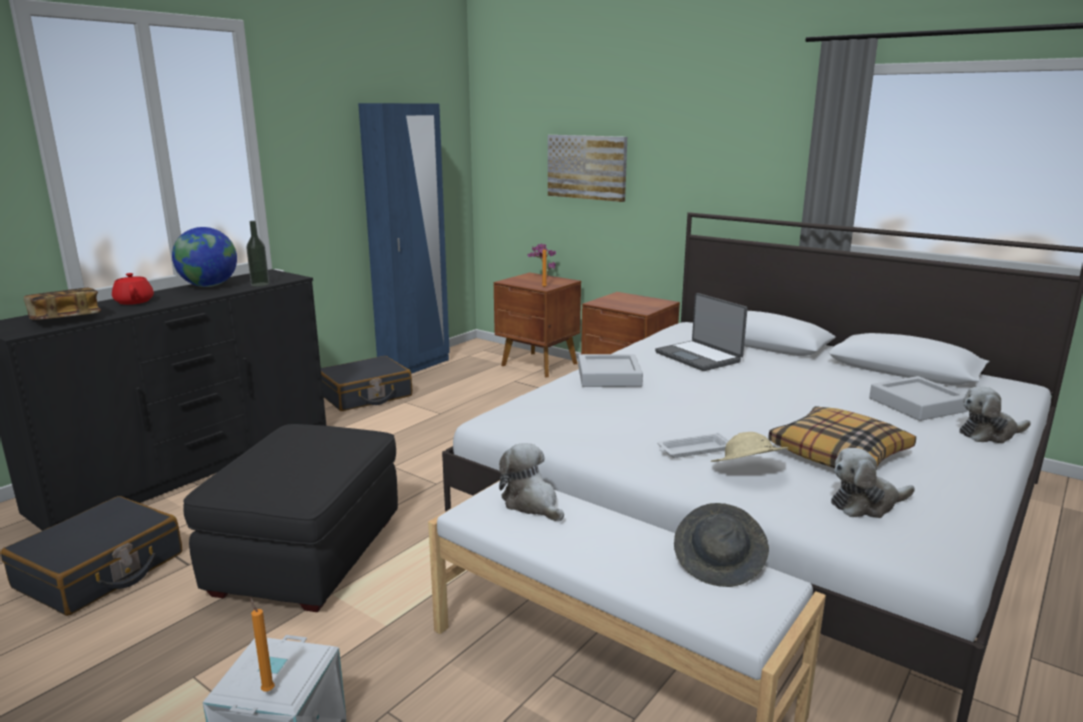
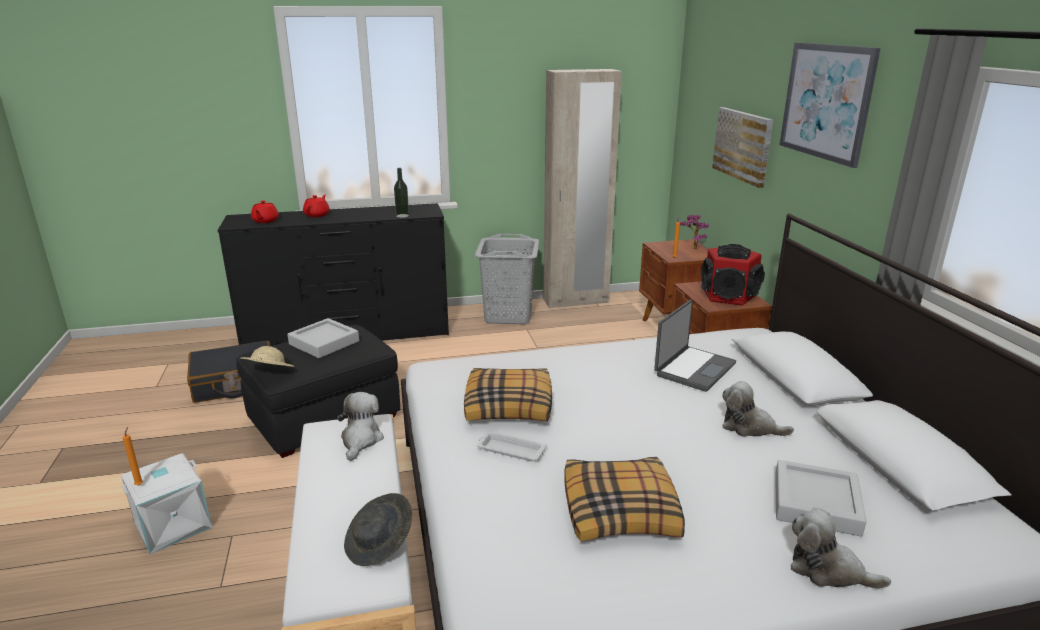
camera: 40 degrees right, 5 degrees up
book [24,288,101,320] -> red teapot [251,200,279,223]
globe [172,227,237,287] -> none
black suitcase [321,356,412,411] -> grey laundry basket [475,234,539,324]
blue wardrobe [358,103,450,374] -> beige wardrobe [543,69,622,308]
grey tray [578,354,643,387] -> grey tray moved to [287,318,359,358]
laptop [655,293,748,371] -> laptop turned 150 degrees counterclockwise [654,300,736,392]
beige hat [711,432,788,462] -> beige hat moved to [240,346,294,367]
plush toy [831,448,914,518] -> plush toy moved to [722,381,794,437]
none -> pillow [464,368,552,421]
none -> speaker [701,244,765,306]
none -> picture [780,43,881,168]

